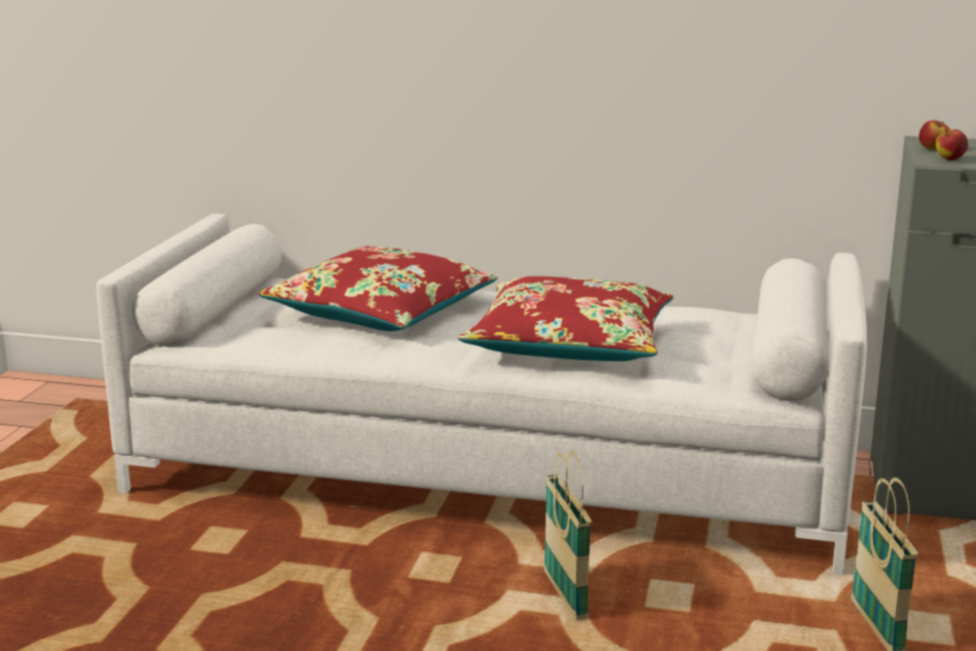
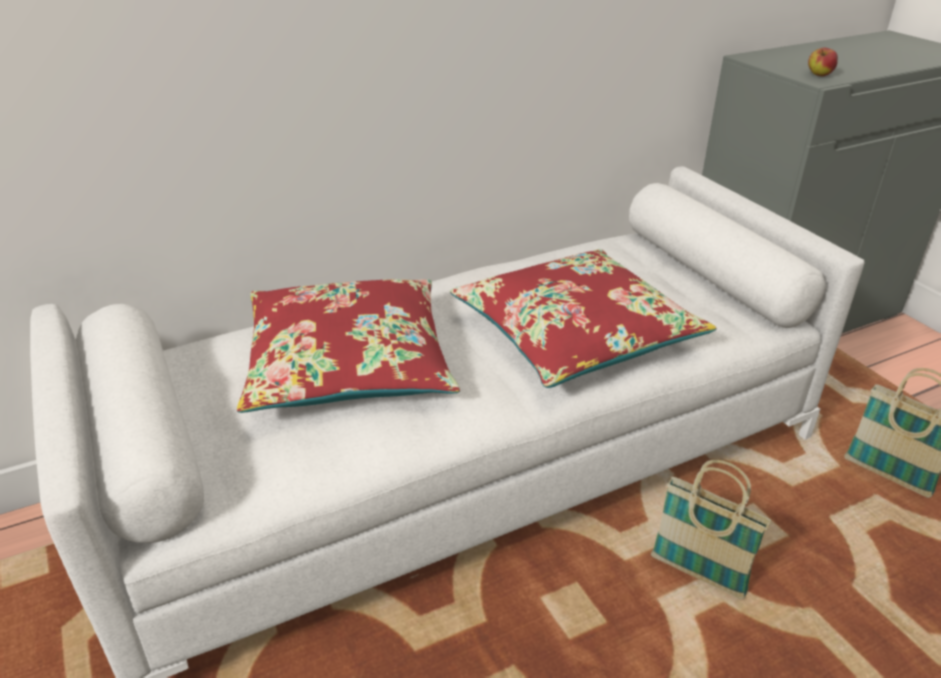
camera: 40 degrees left, 15 degrees up
apple [919,120,950,150] -> none

